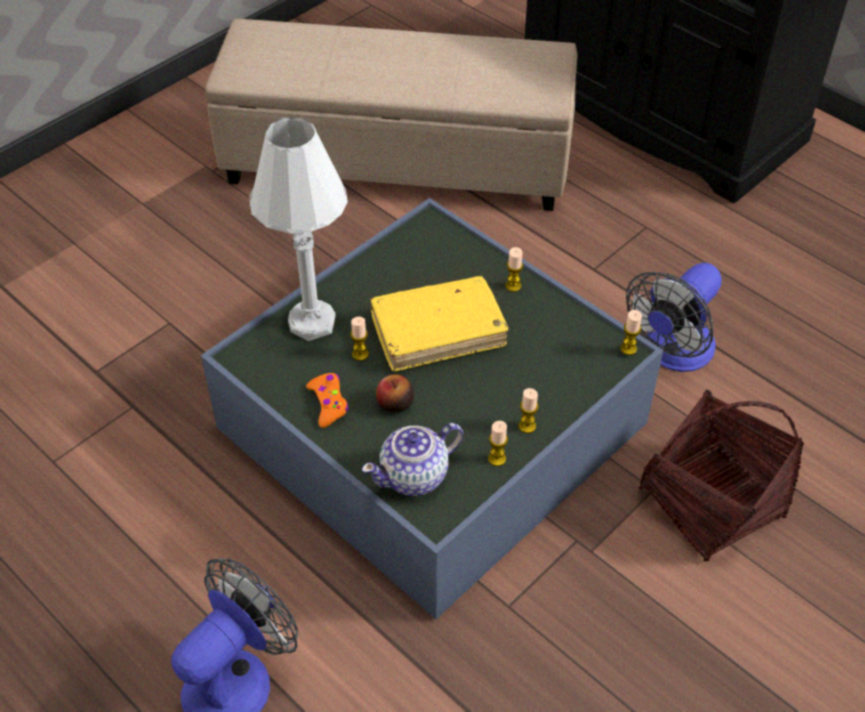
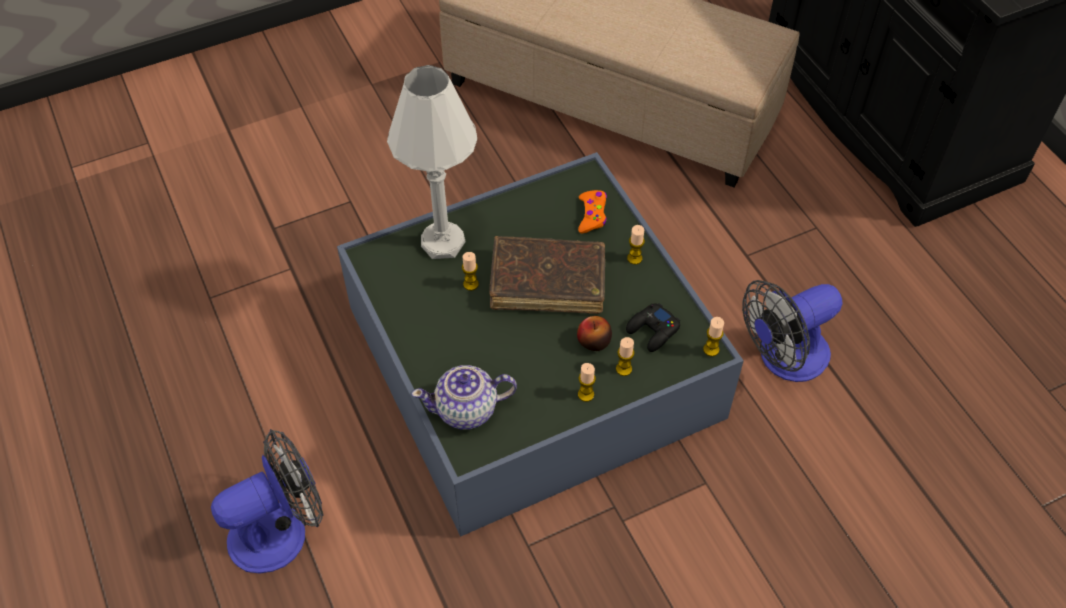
camera: 20 degrees right, 5 degrees up
orange game controller [306,373,348,428] -> orange game controller moved to [578,190,607,234]
yellow book [370,276,509,372] -> brown book [489,236,605,314]
apple [376,374,414,412] -> apple moved to [577,316,612,351]
candle [488,421,508,466] -> candle moved to [616,337,634,376]
basket [639,390,804,561] -> none
none -> black game controller [626,303,680,352]

